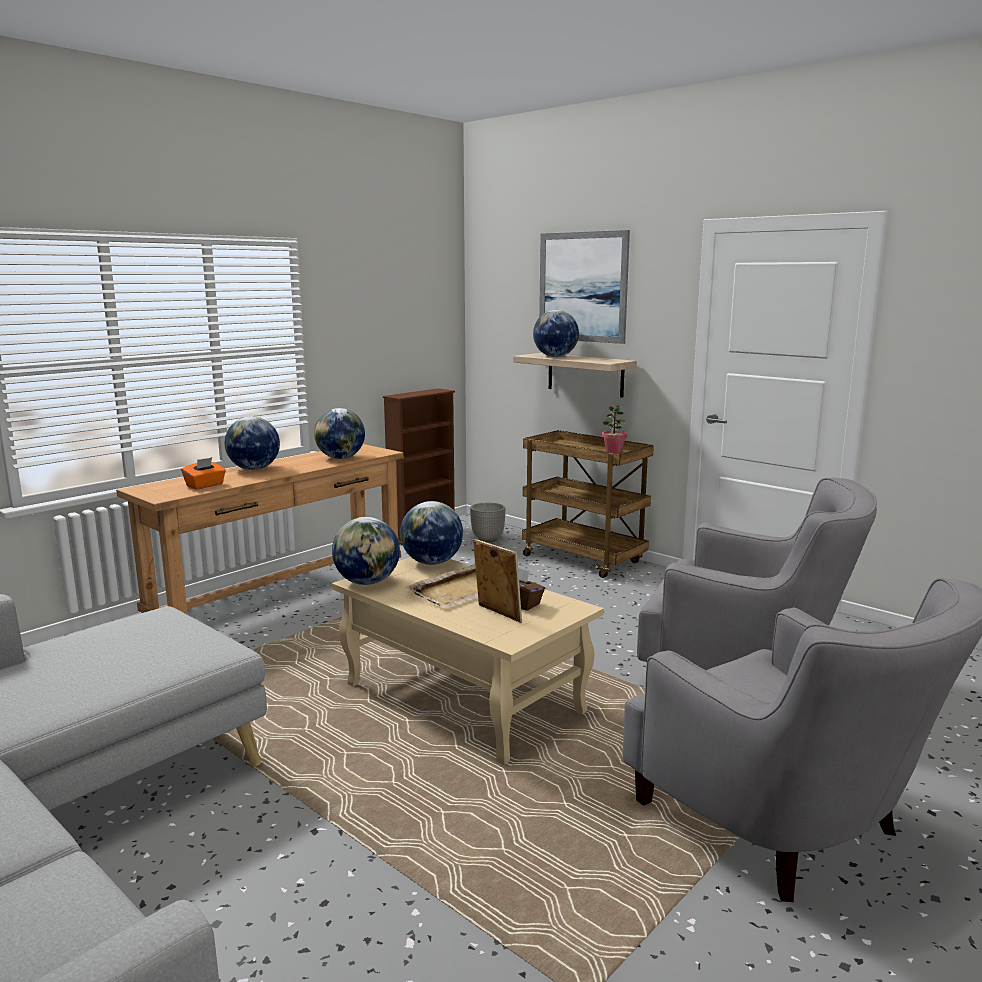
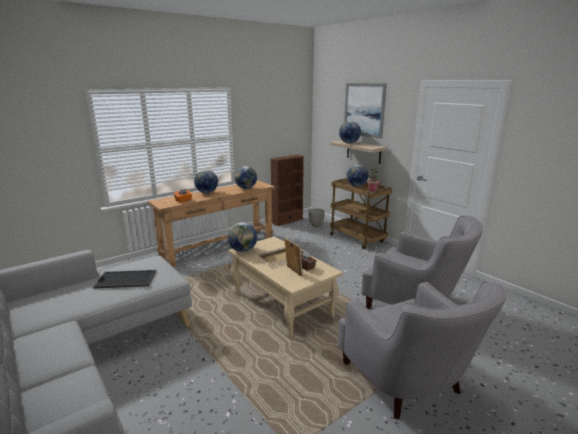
camera: 10 degrees right, 5 degrees up
globe [400,501,463,565] -> globe moved to [346,165,368,187]
none -> tray [93,270,156,288]

